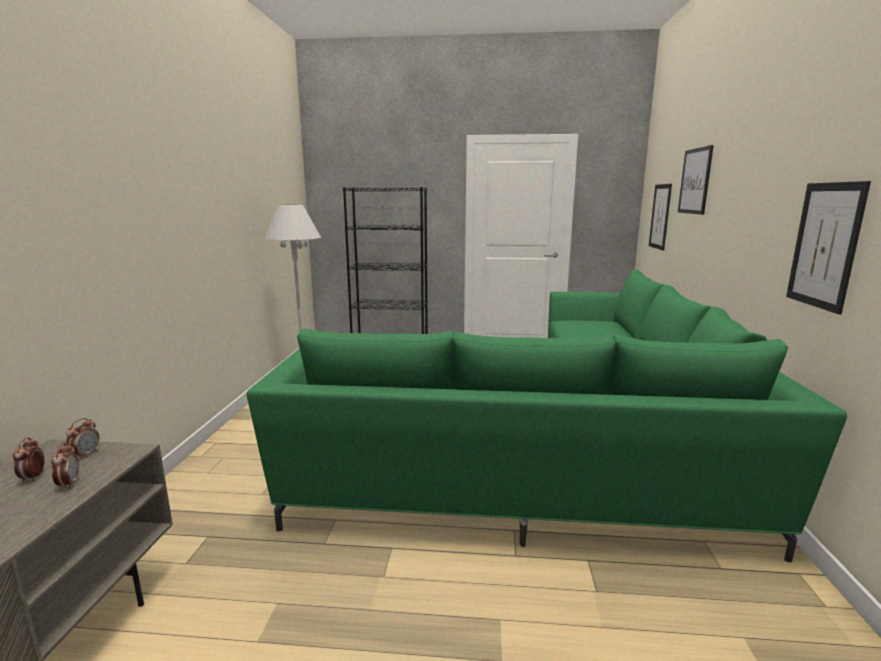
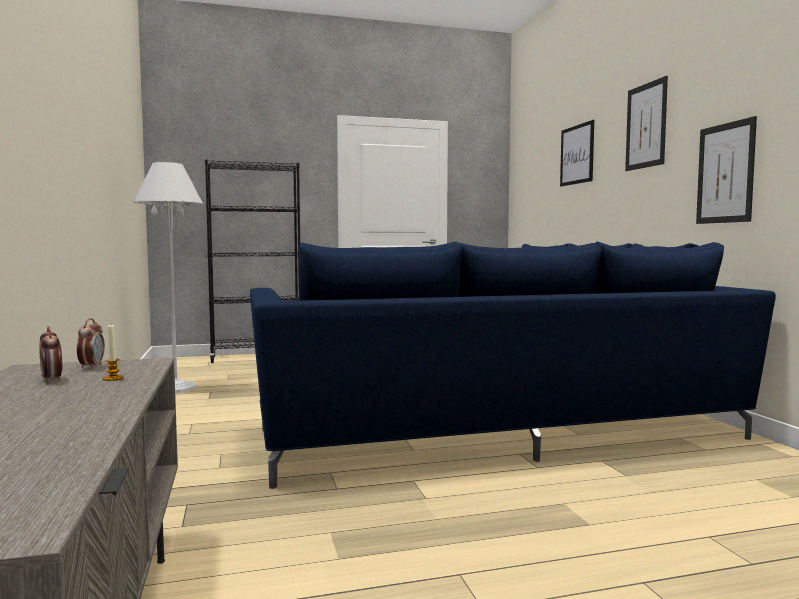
camera: 20 degrees left, 10 degrees down
alarm clock [51,443,79,489] -> candle [103,325,124,381]
green sofa [247,270,847,563] -> blue sofa [250,242,776,489]
picture [649,184,672,250] -> picture moved to [625,76,668,171]

